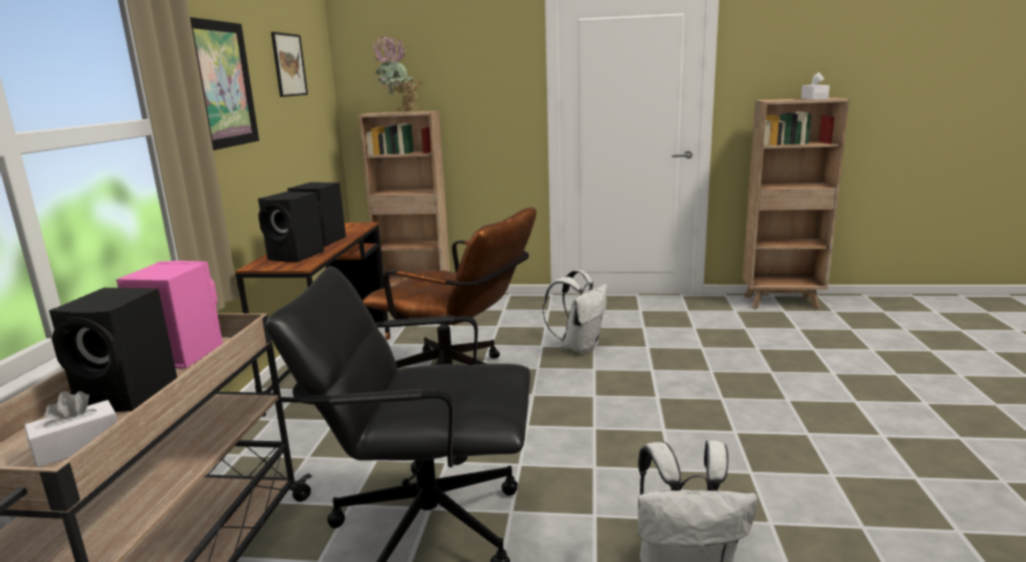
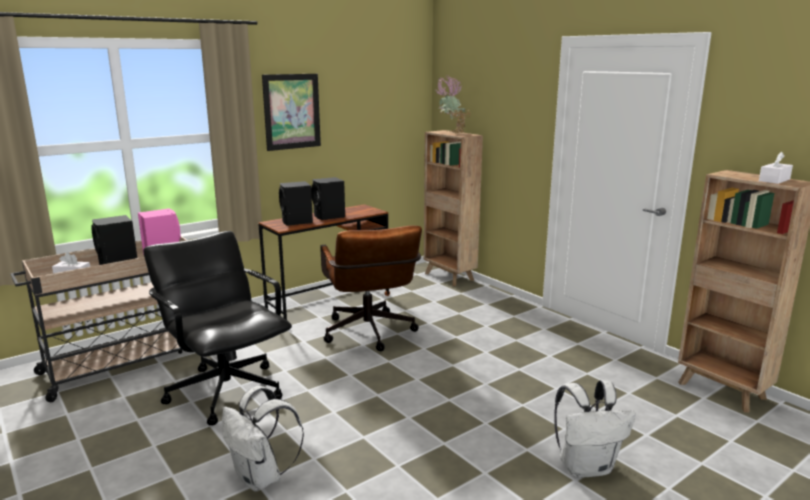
camera: 45 degrees right, 0 degrees up
picture [271,32,308,97] -> none
white backpack [543,270,607,354] -> white backpack moved to [554,380,636,478]

